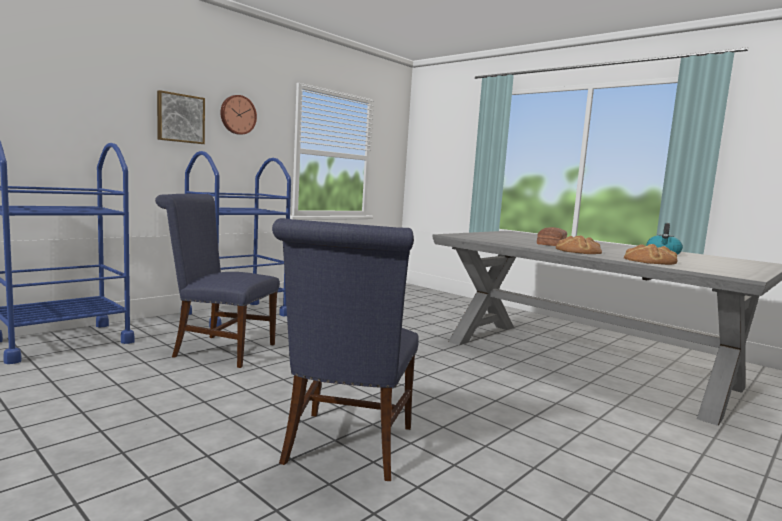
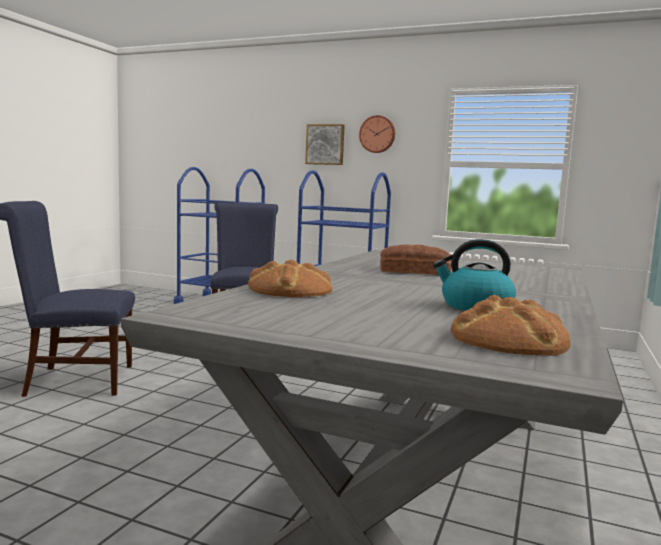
camera: 70 degrees right, 0 degrees up
bread [556,235,602,254] -> bread moved to [451,294,571,356]

